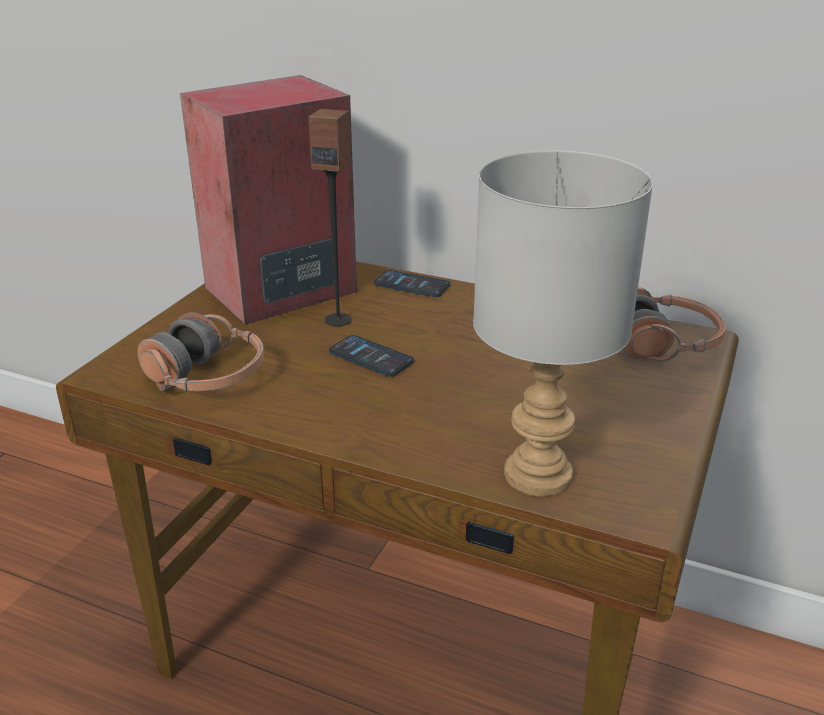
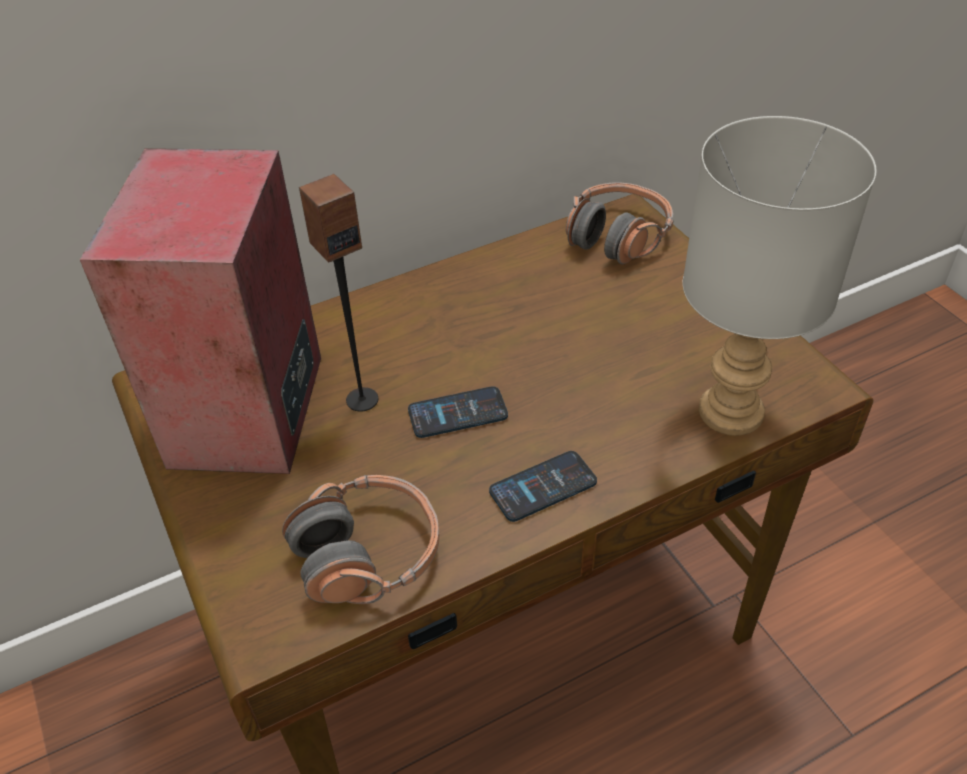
camera: 50 degrees left, 15 degrees up
phone [374,270,450,297] -> phone moved to [489,451,597,522]

